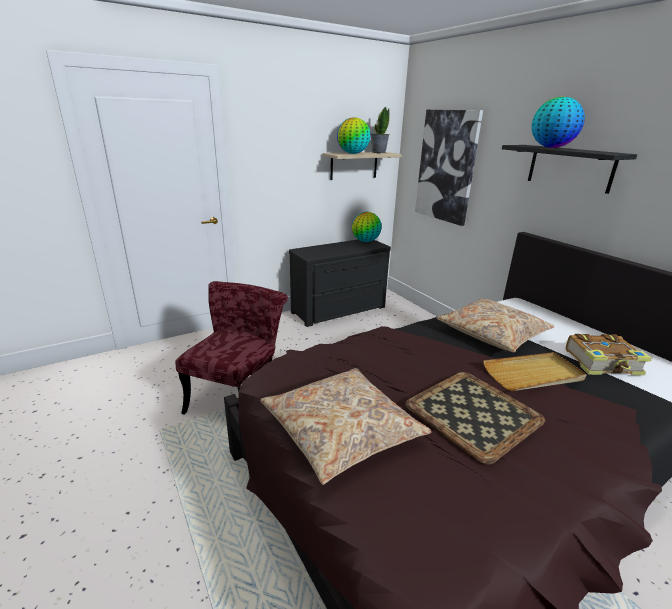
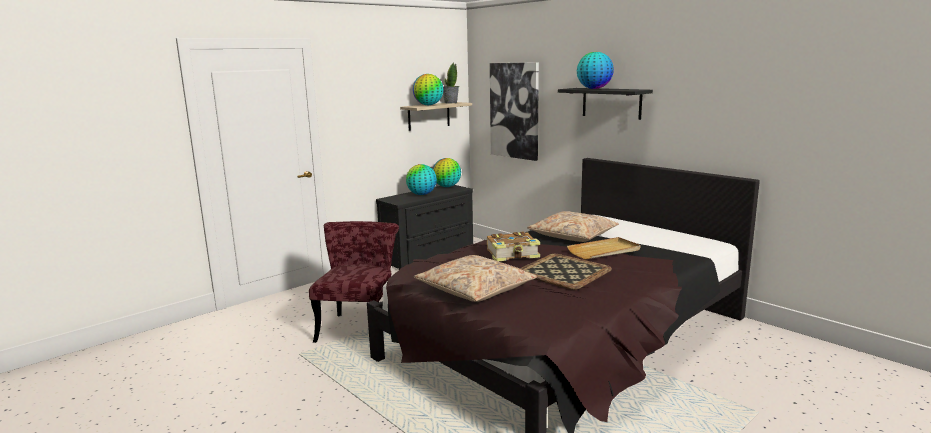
camera: 10 degrees left, 10 degrees down
book [566,334,652,375] -> book moved to [487,231,540,261]
none -> globe [406,164,437,195]

